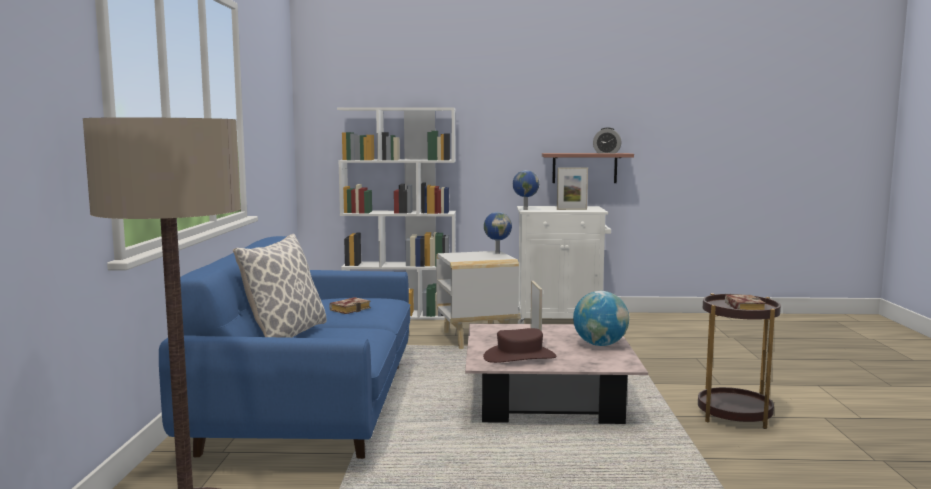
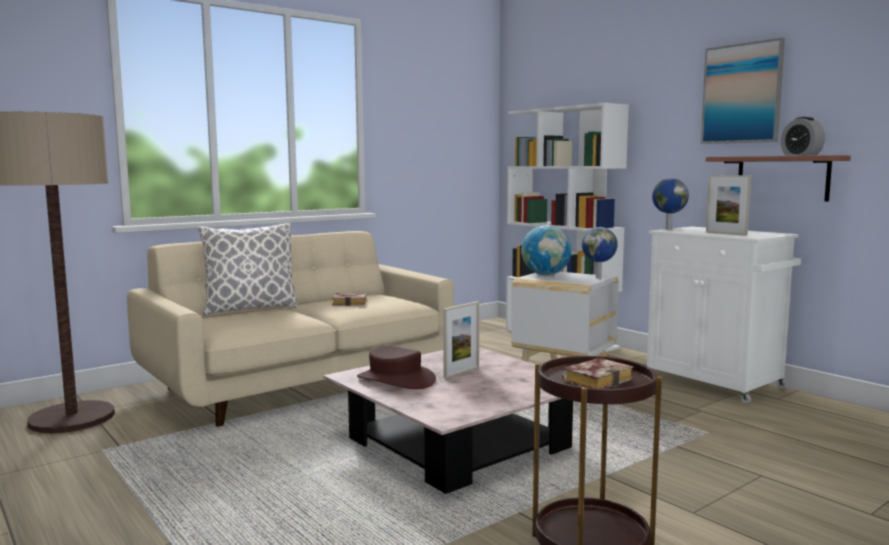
camera: 50 degrees right, 0 degrees up
blue sofa [159,236,410,459] -> beige sofa [127,231,454,427]
globe [573,291,629,346] -> globe moved to [521,225,572,275]
none -> picture [701,37,785,144]

